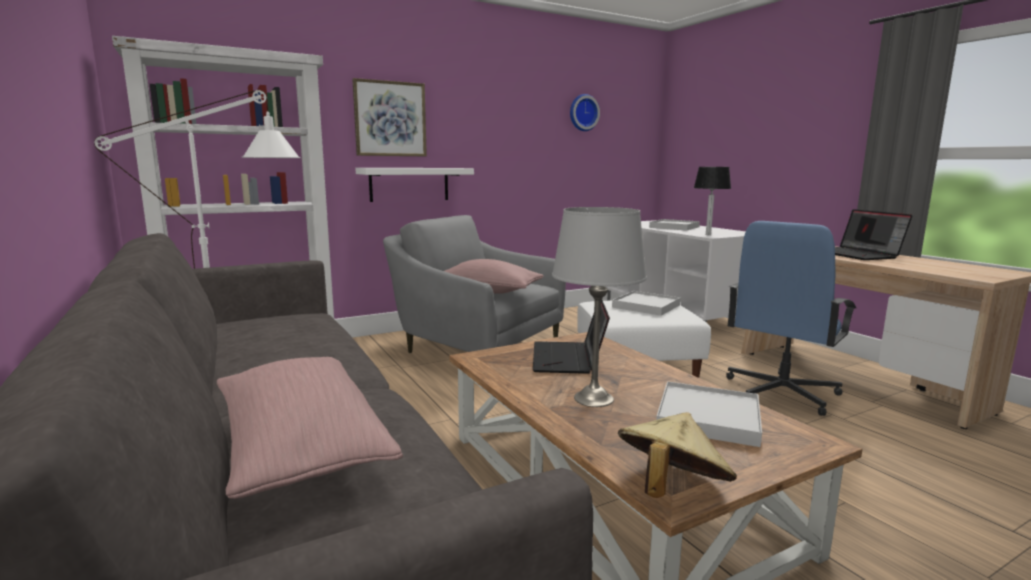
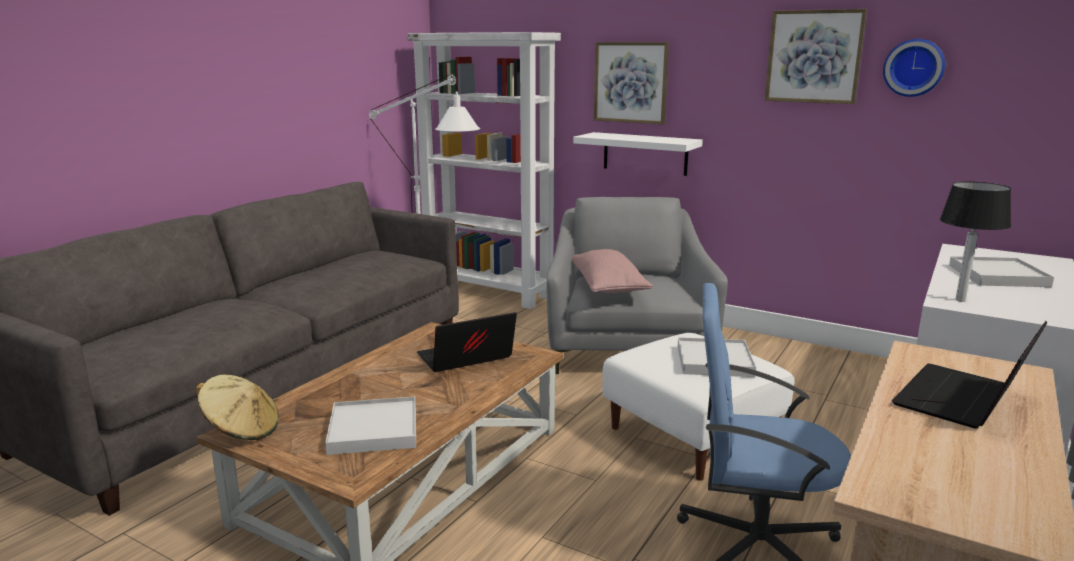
camera: 60 degrees right, 5 degrees up
pink pillow [217,357,403,499] -> none
grey table lamp [552,207,647,407] -> none
none -> picture [765,9,867,104]

